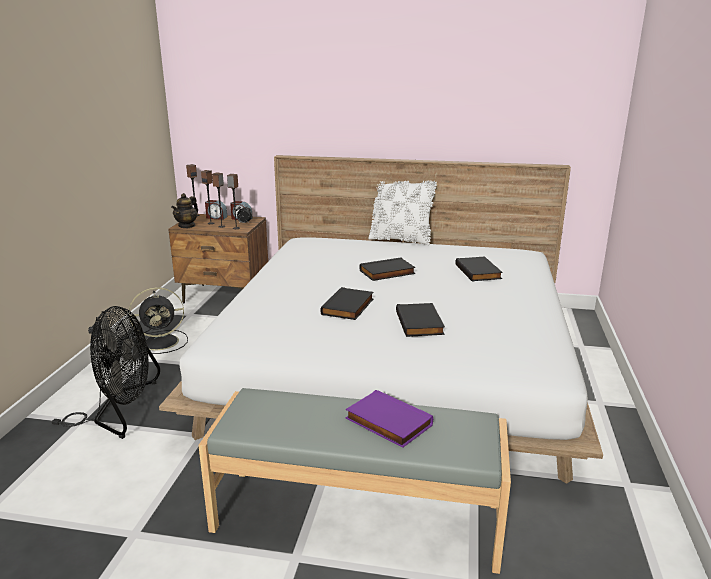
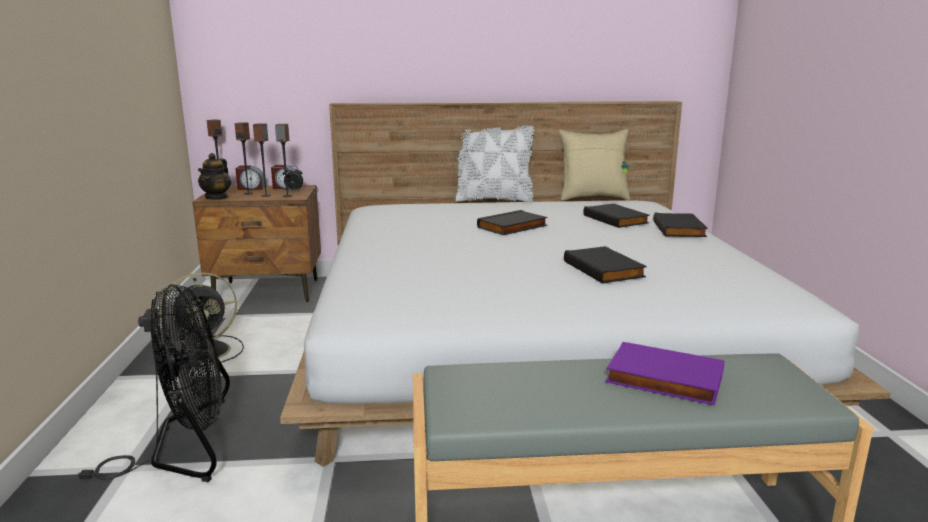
camera: 15 degrees left, 5 degrees down
black book [320,287,374,320] -> black book moved to [653,212,708,237]
none -> beige pillow [559,129,630,201]

